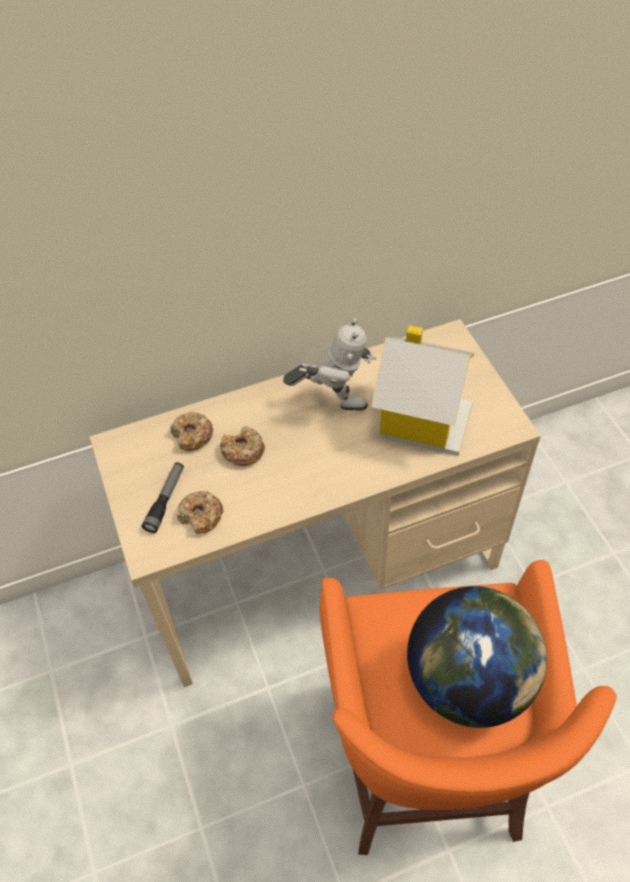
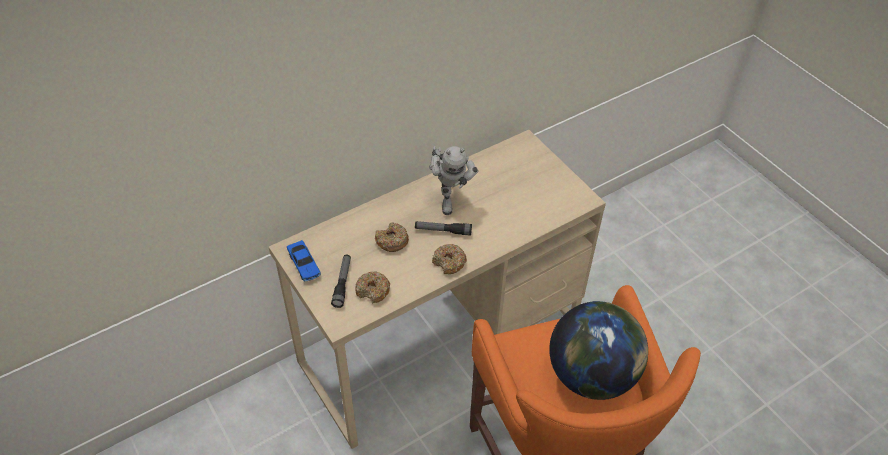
camera: 15 degrees left, 5 degrees down
donut [170,412,213,451] -> donut moved to [432,244,467,274]
toy robot [283,318,376,411] -> toy robot turned 90 degrees clockwise [429,146,479,215]
toy house [371,325,474,456] -> none
none -> toy car [287,240,321,281]
none -> flashlight [415,221,472,236]

